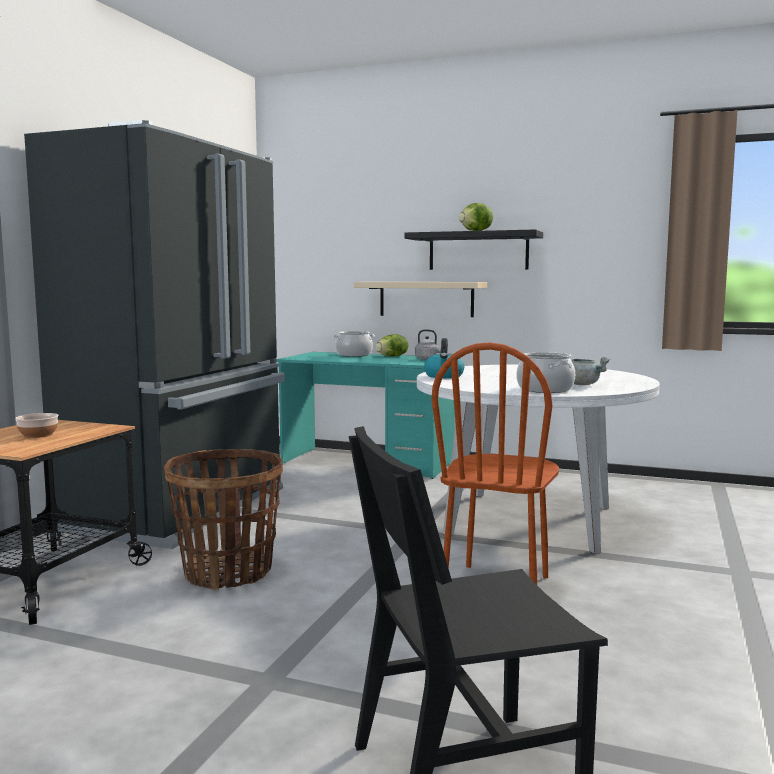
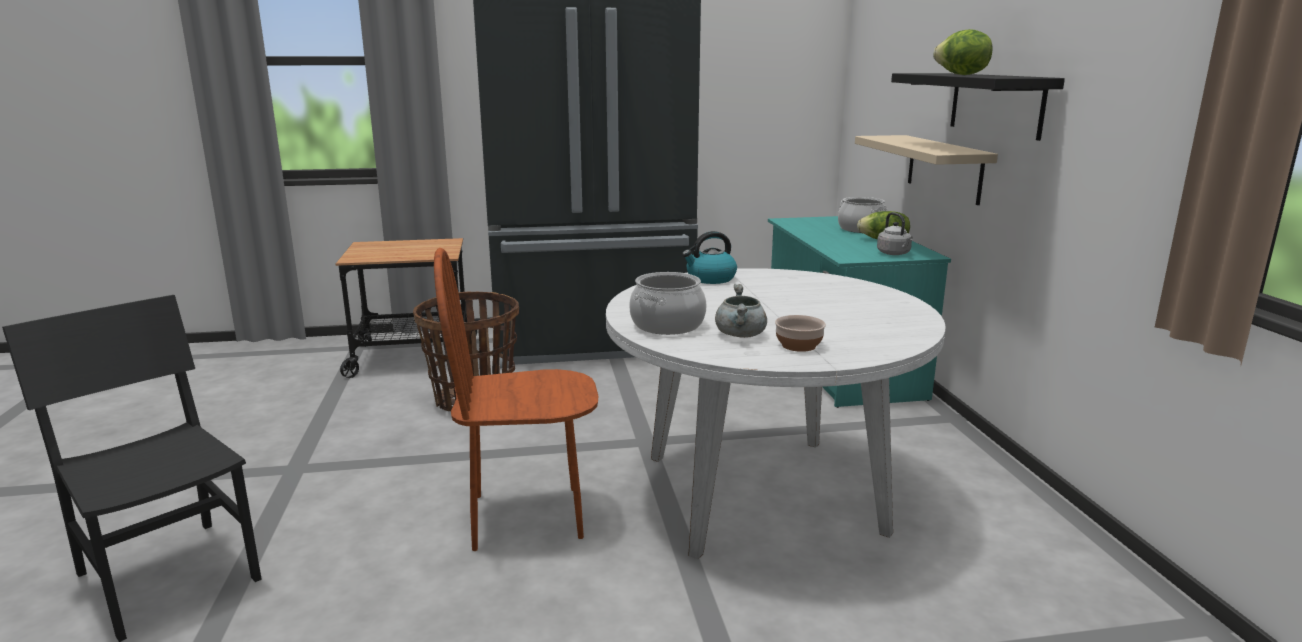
camera: 60 degrees right, 10 degrees up
bowl [15,413,58,438] -> bowl moved to [775,315,826,352]

